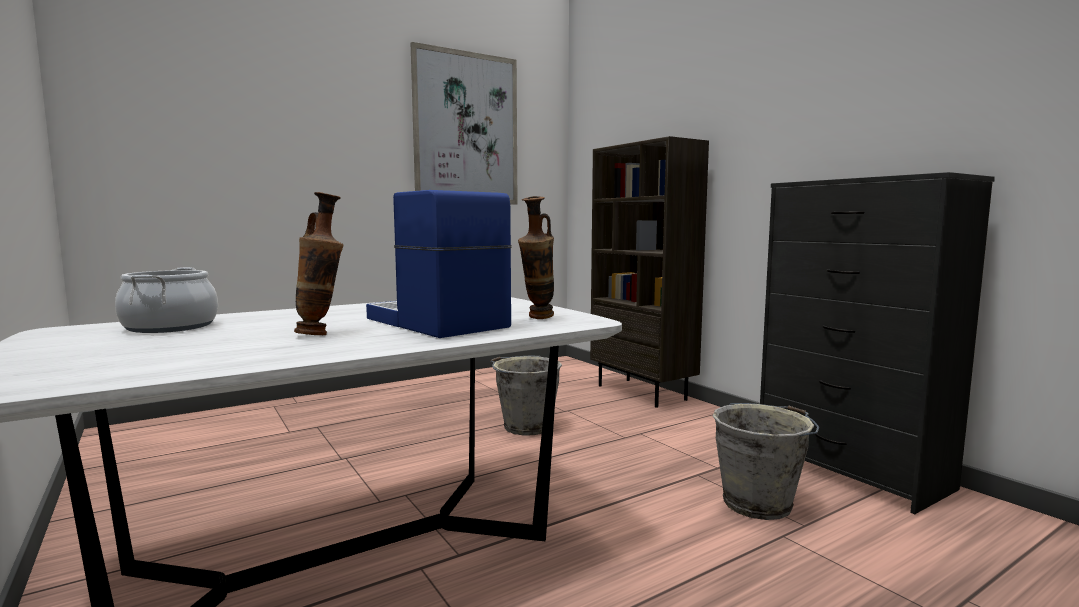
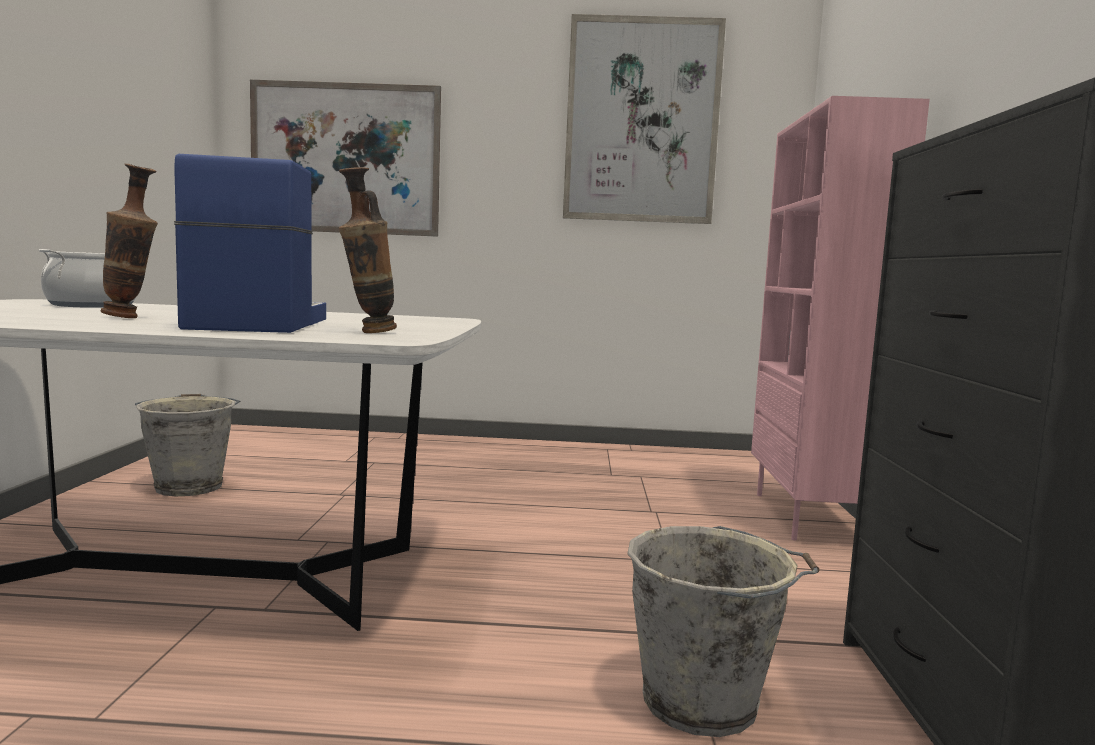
camera: 35 degrees right, 0 degrees up
grey bucket [490,356,562,435] -> grey bucket moved to [135,394,240,496]
brown bookcase [590,136,709,408] -> pink bookcase [751,96,930,540]
none -> picture [250,80,441,237]

